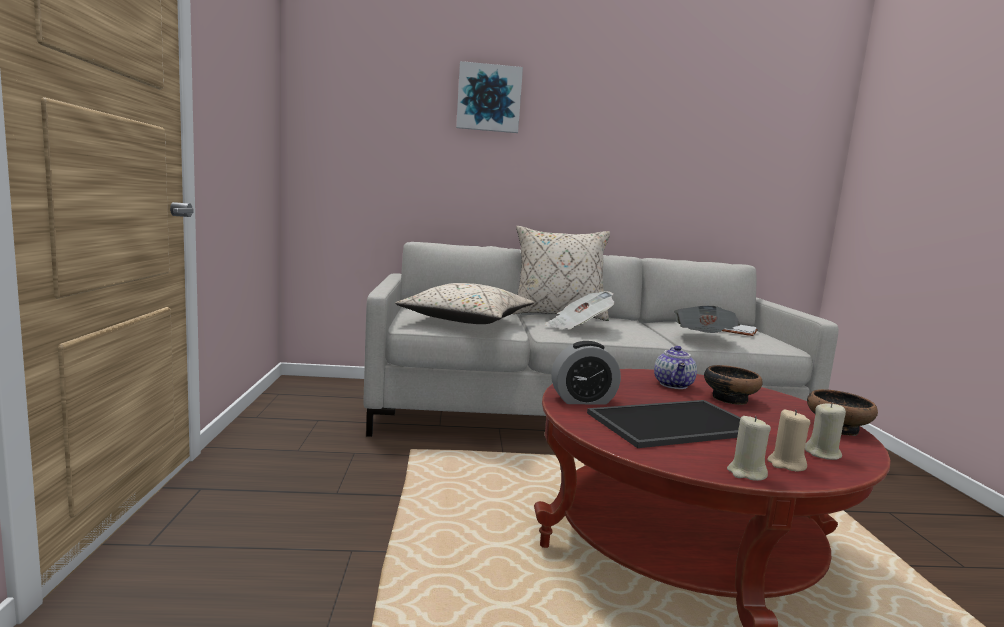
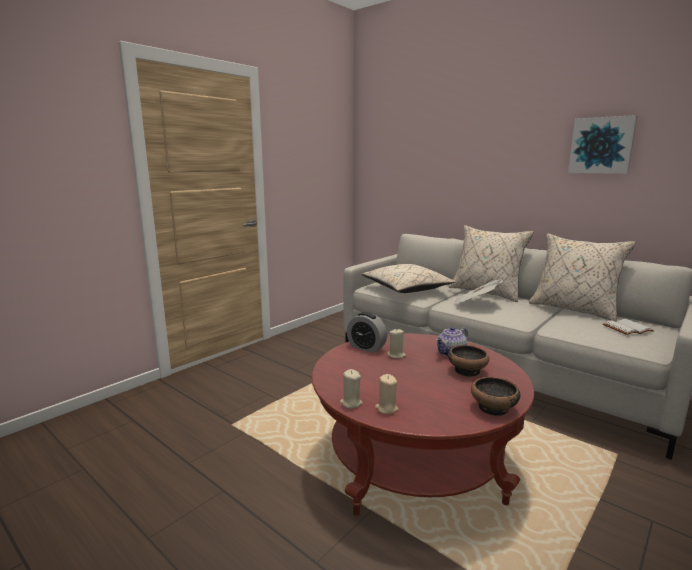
camera: 45 degrees right, 5 degrees up
picture [456,61,523,133] -> picture moved to [568,115,638,174]
tray [587,400,741,448] -> none
newspaper [674,306,740,333] -> none
beige candle [805,402,846,460] -> beige candle moved to [387,329,406,359]
none -> beige pillow [529,234,636,322]

